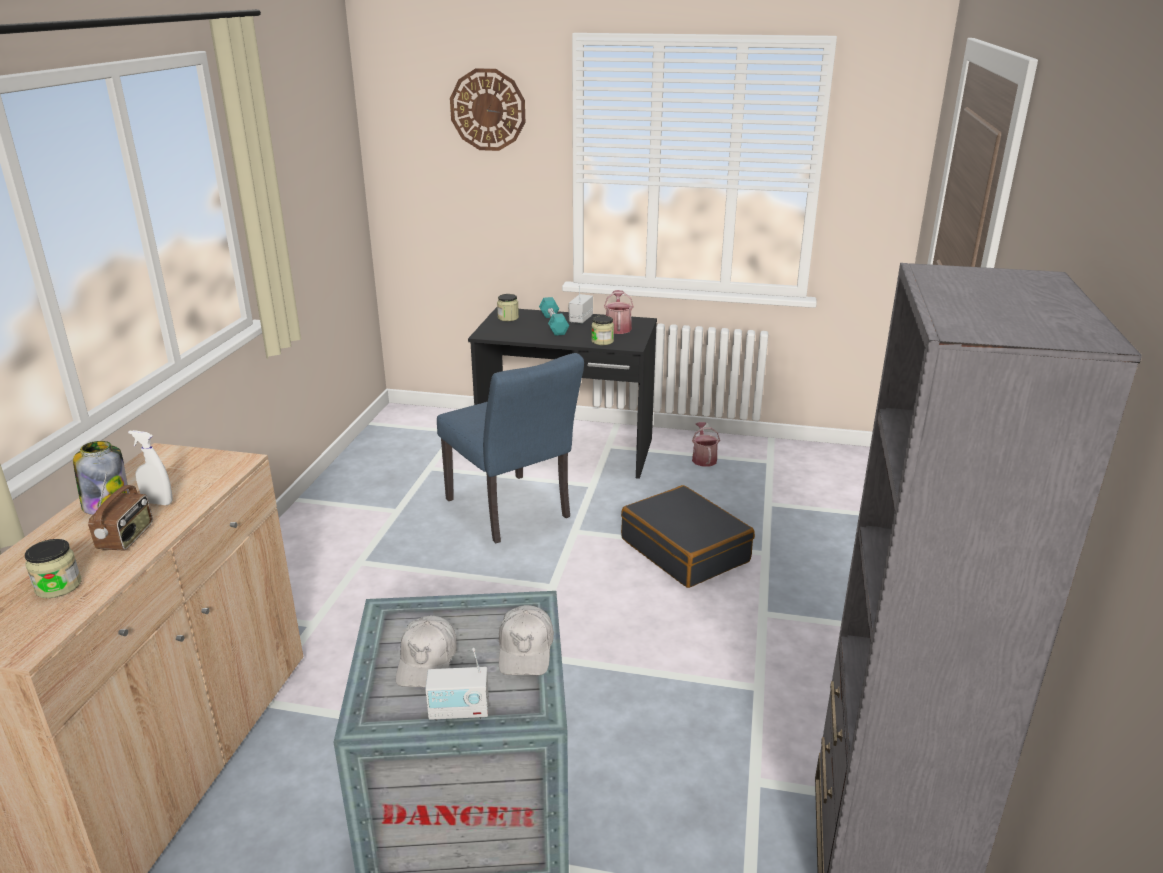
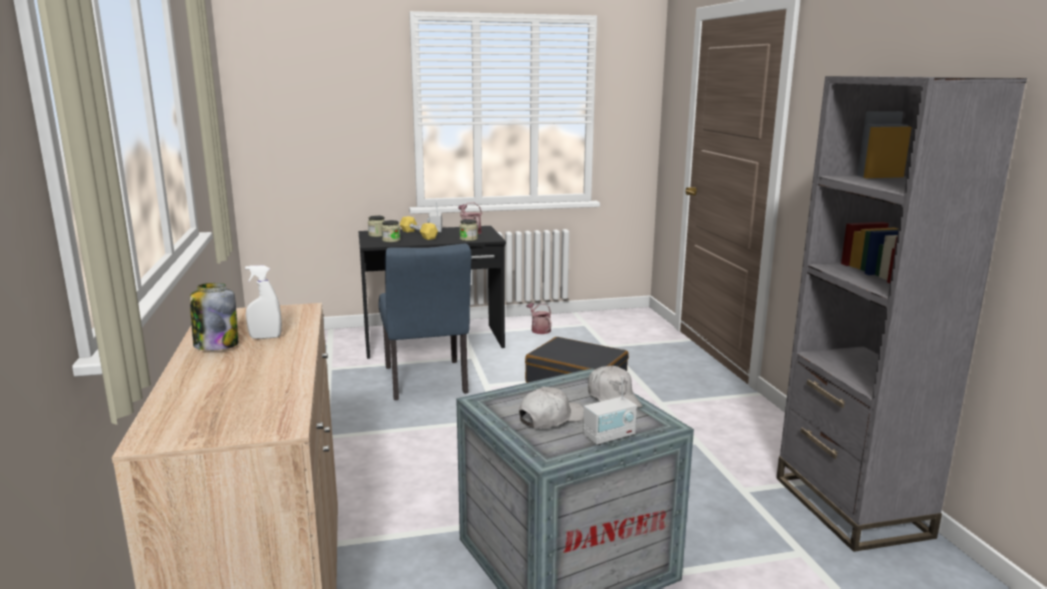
camera: 25 degrees left, 10 degrees down
jar [25,539,82,598] -> jar moved to [382,220,401,242]
radio [88,472,153,551] -> none
white cap [396,616,457,687] -> white cap turned 105 degrees counterclockwise [519,387,584,429]
blue chair [437,353,584,543] -> blue chair turned 45 degrees clockwise [379,244,471,400]
wall clock [450,68,525,151] -> none
turquoise dumbbell [539,297,569,336] -> yellow dumbbell [399,216,438,240]

